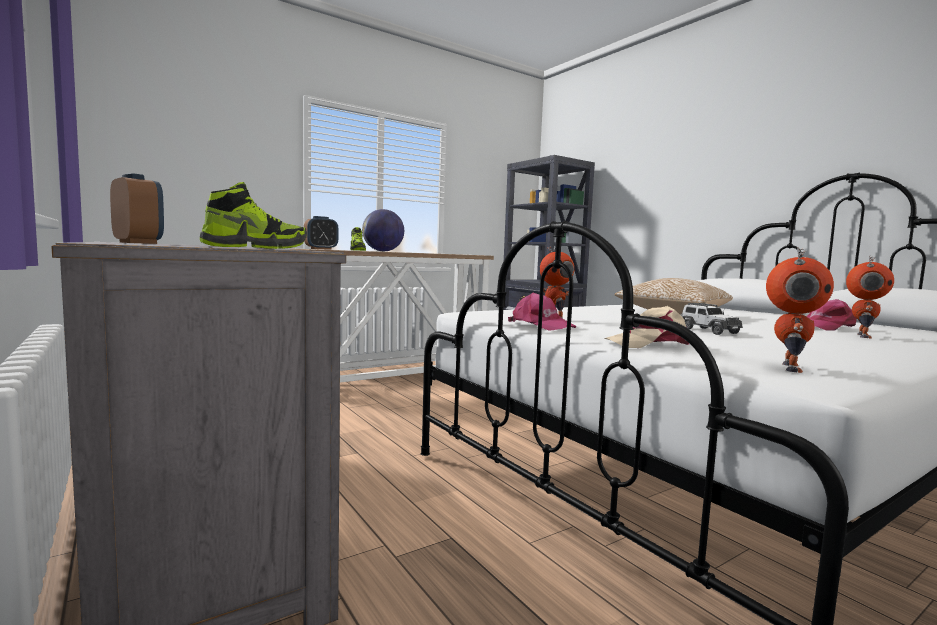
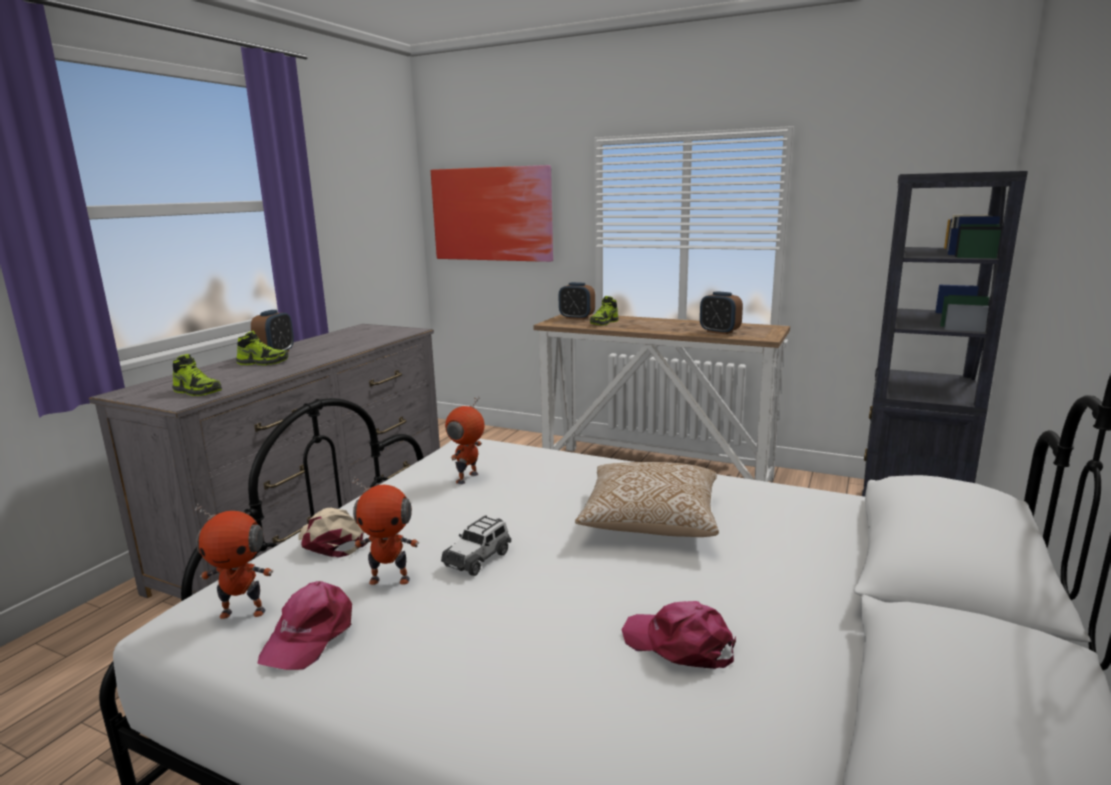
camera: 60 degrees right, 10 degrees up
globe [362,209,404,251] -> none
pink cap [508,293,577,331] -> pink cap moved to [257,581,352,670]
toy robot [846,255,894,338] -> toy robot moved to [352,477,419,585]
none -> shoe [236,331,288,365]
none -> picture [431,165,553,262]
none -> alarm clock [700,291,743,335]

